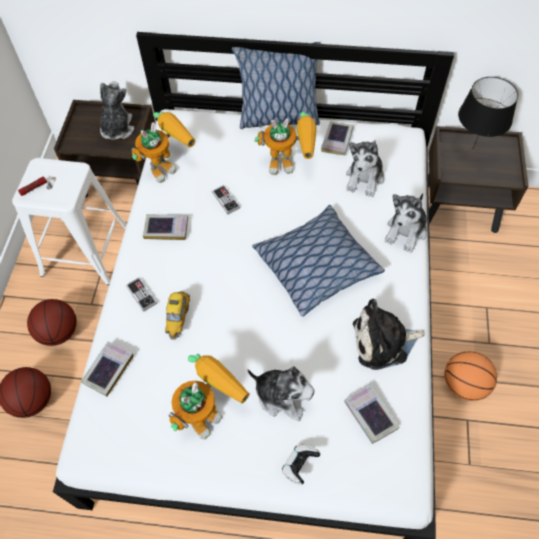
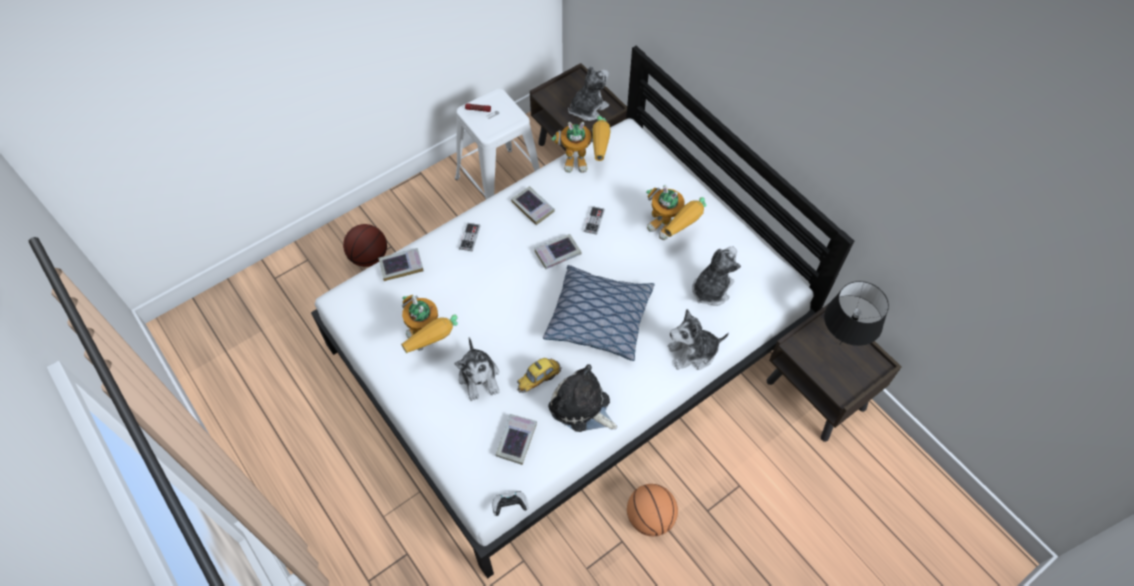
camera: 45 degrees right, 0 degrees up
basketball [27,299,77,346] -> none
toy car [165,291,190,340] -> toy car moved to [517,358,561,393]
toy robot [168,354,250,439] -> toy robot turned 60 degrees clockwise [401,295,458,353]
pillow [232,42,320,129] -> none
game controller [282,445,320,485] -> game controller moved to [492,491,528,516]
book [321,121,354,155] -> book moved to [534,234,581,269]
plush toy [346,141,384,197] -> plush toy turned 150 degrees clockwise [692,246,741,306]

